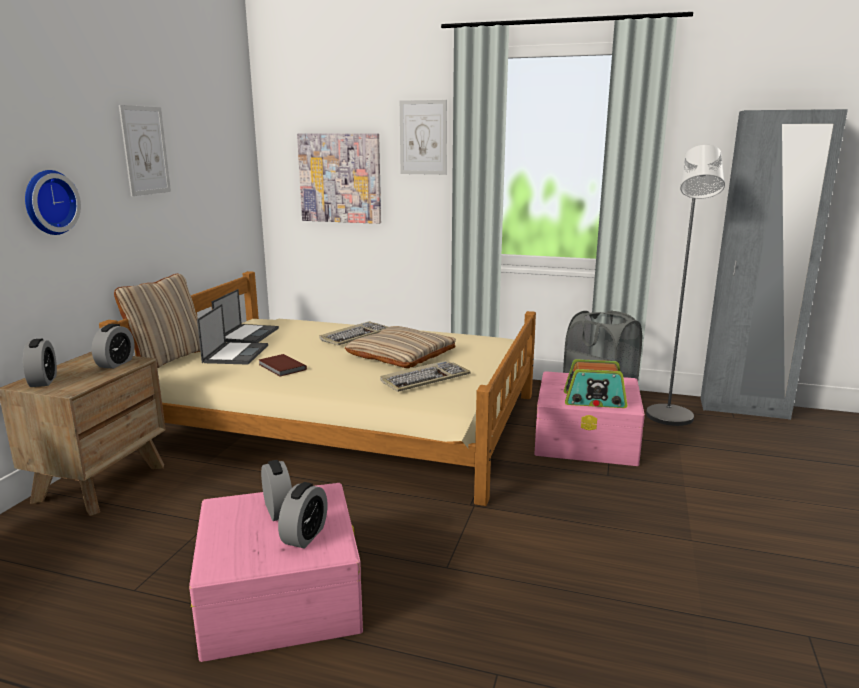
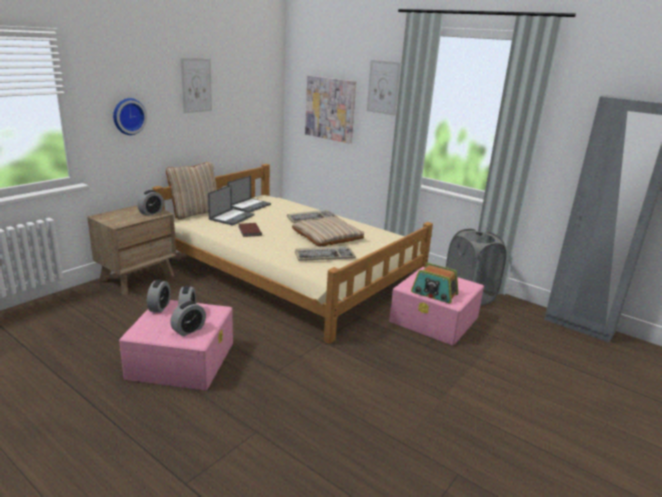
camera: 20 degrees right, 5 degrees up
alarm clock [23,339,57,387] -> alarm clock moved to [147,279,171,313]
grey floor lamp [646,145,725,426] -> none

